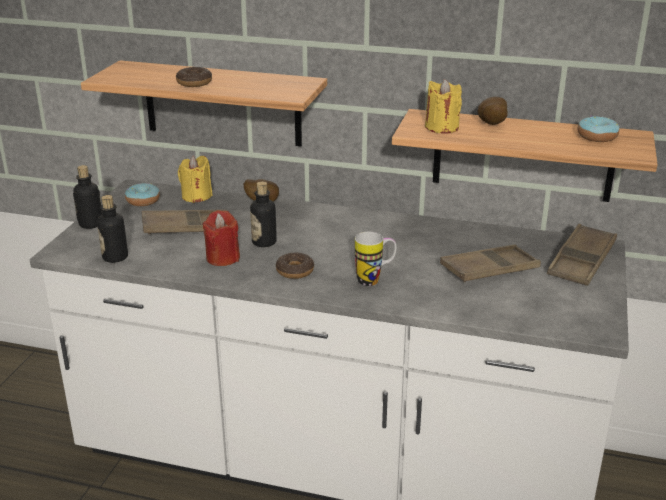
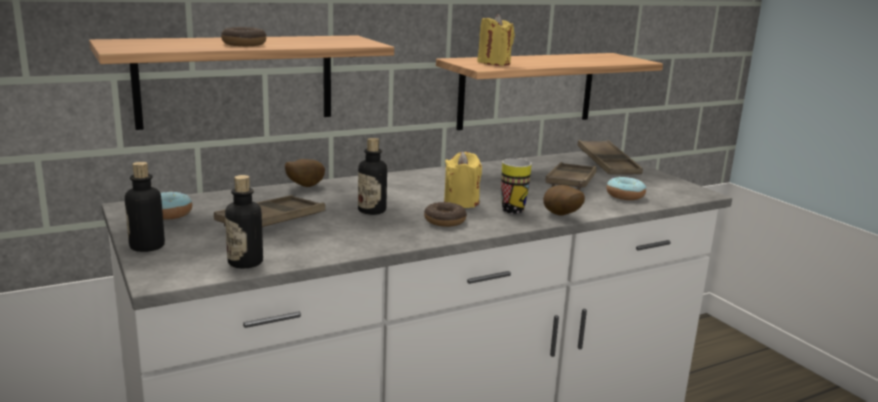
camera: 45 degrees left, 10 degrees down
yellow candle [178,156,213,203] -> yellow candle moved to [444,152,482,208]
red candle [202,210,240,266] -> none
potato [477,97,508,125] -> potato moved to [543,185,585,215]
donut [578,116,619,142] -> donut moved to [606,176,647,200]

